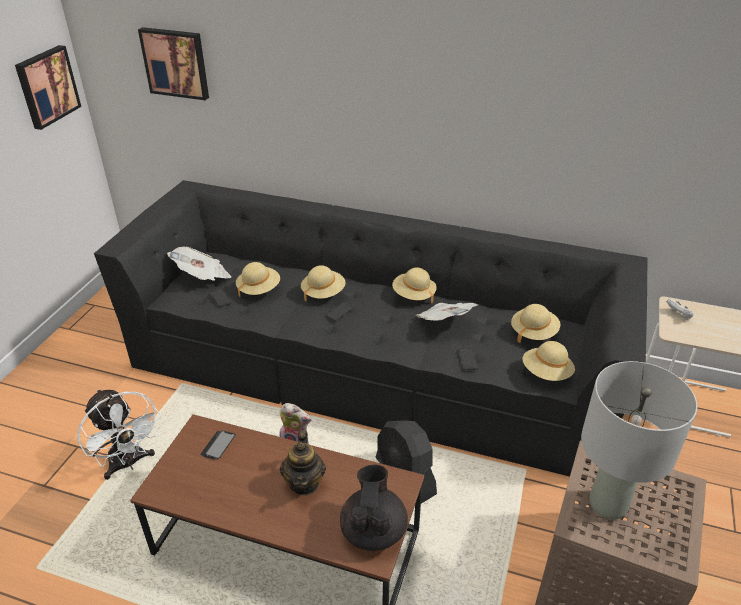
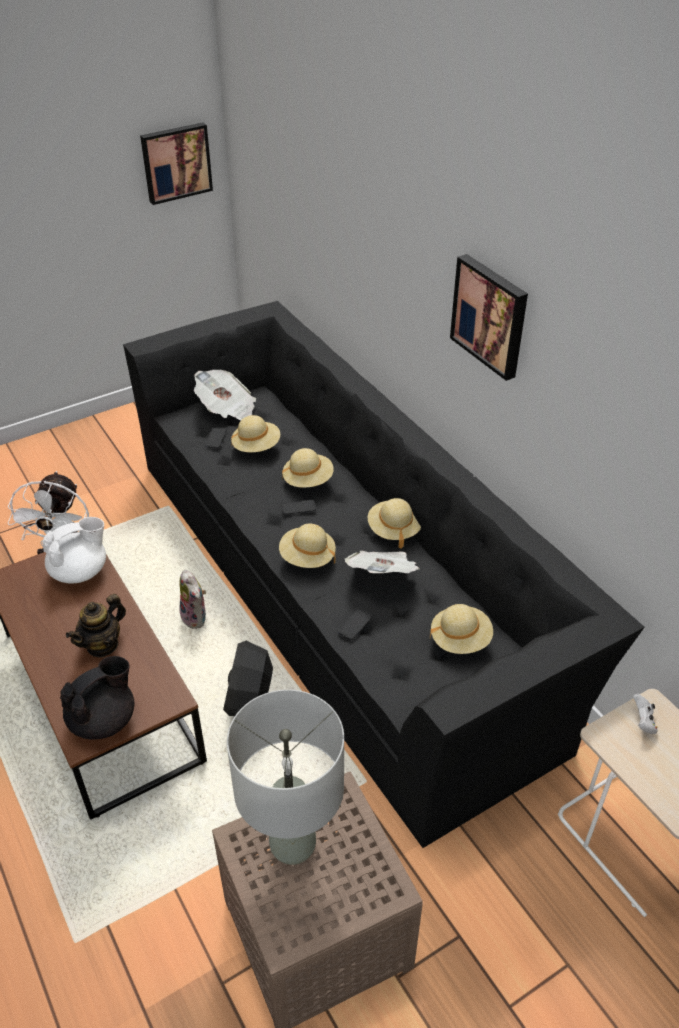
camera: 40 degrees right, 5 degrees up
picture [138,27,209,100] -> picture moved to [450,254,528,381]
phone [200,430,236,459] -> white teapot [42,517,106,583]
beige hat [523,341,575,381] -> beige hat moved to [279,524,336,568]

